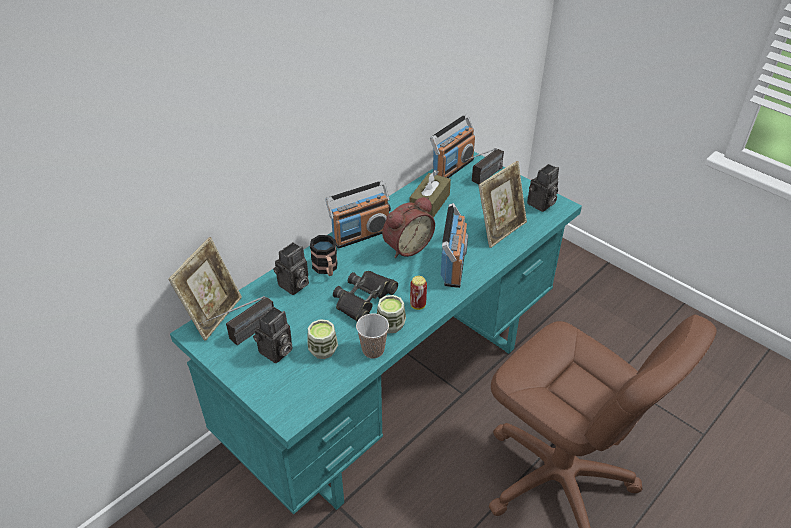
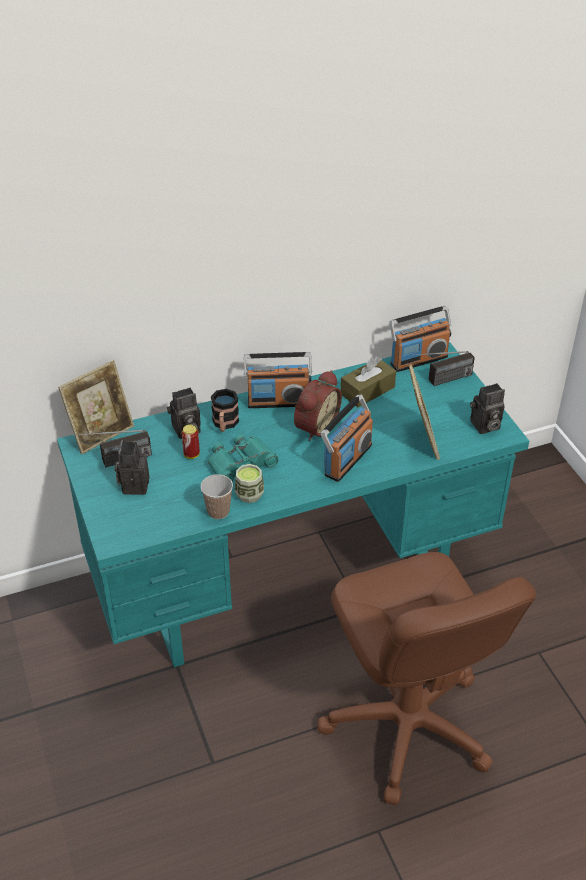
camera: 25 degrees right, 0 degrees up
camera [253,307,293,363] -> camera turned 120 degrees clockwise [115,440,149,495]
cup [307,319,338,359] -> none
black binoculars [333,271,398,322] -> turquoise binoculars [208,434,278,481]
alarm clock [382,197,435,258] -> alarm clock turned 45 degrees counterclockwise [294,370,342,441]
can [410,276,427,310] -> can moved to [182,425,200,459]
picture frame [478,161,527,248] -> picture frame turned 75 degrees counterclockwise [409,364,440,460]

